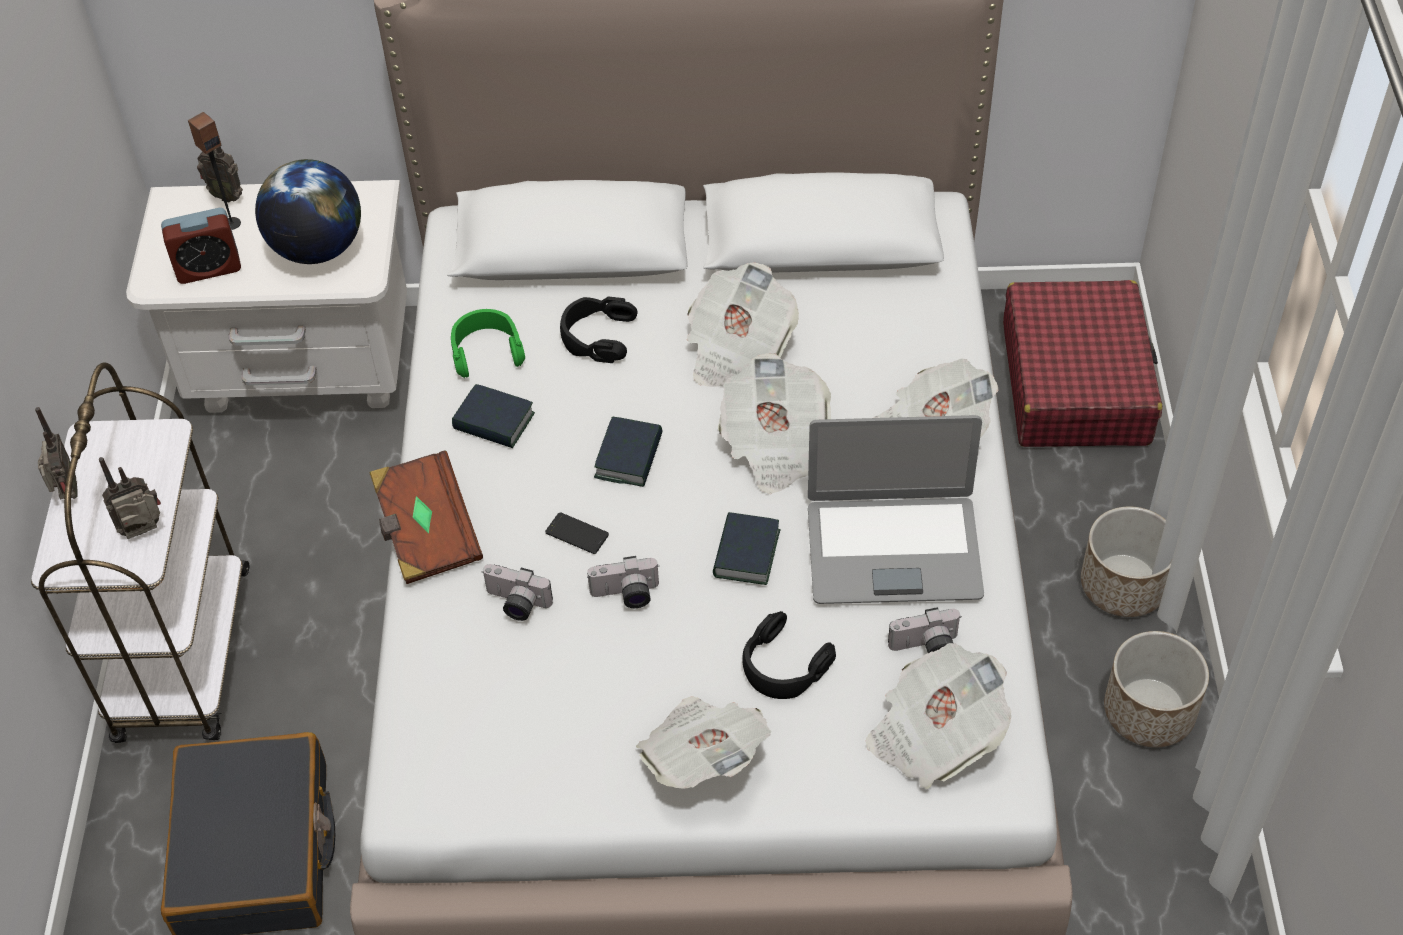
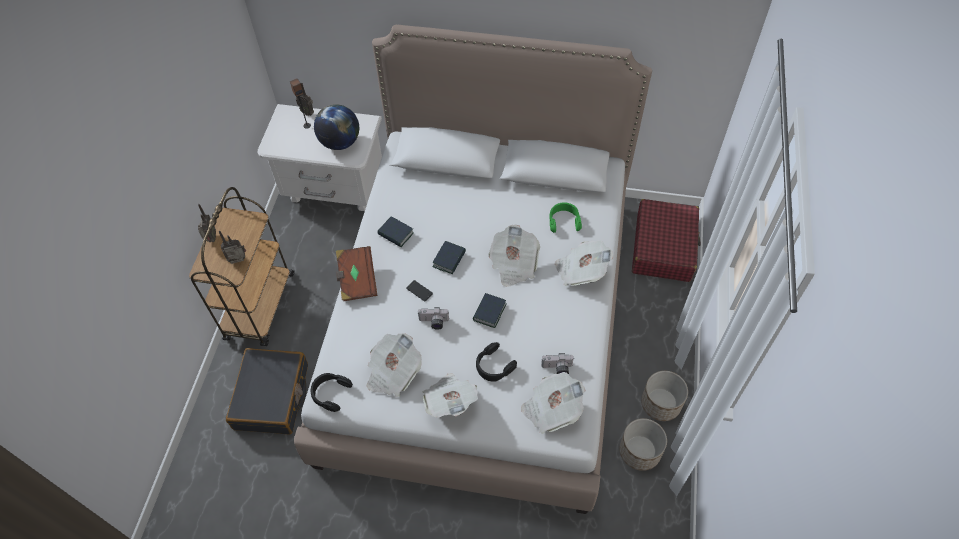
camera: 10 degrees right, 5 degrees up
white cart [31,363,249,743] -> brown cart [189,187,295,346]
alarm clock [161,208,241,284] -> none
green headphones [451,309,525,378] -> green headphones moved to [549,203,582,233]
camera [482,564,553,621] -> none
black headphones [560,296,638,363] -> black headphones moved to [311,373,353,412]
newspaper [687,262,799,387] -> newspaper moved to [367,333,422,397]
laptop [808,415,984,604] -> none
planter [1081,506,1173,617] -> planter moved to [619,418,667,471]

